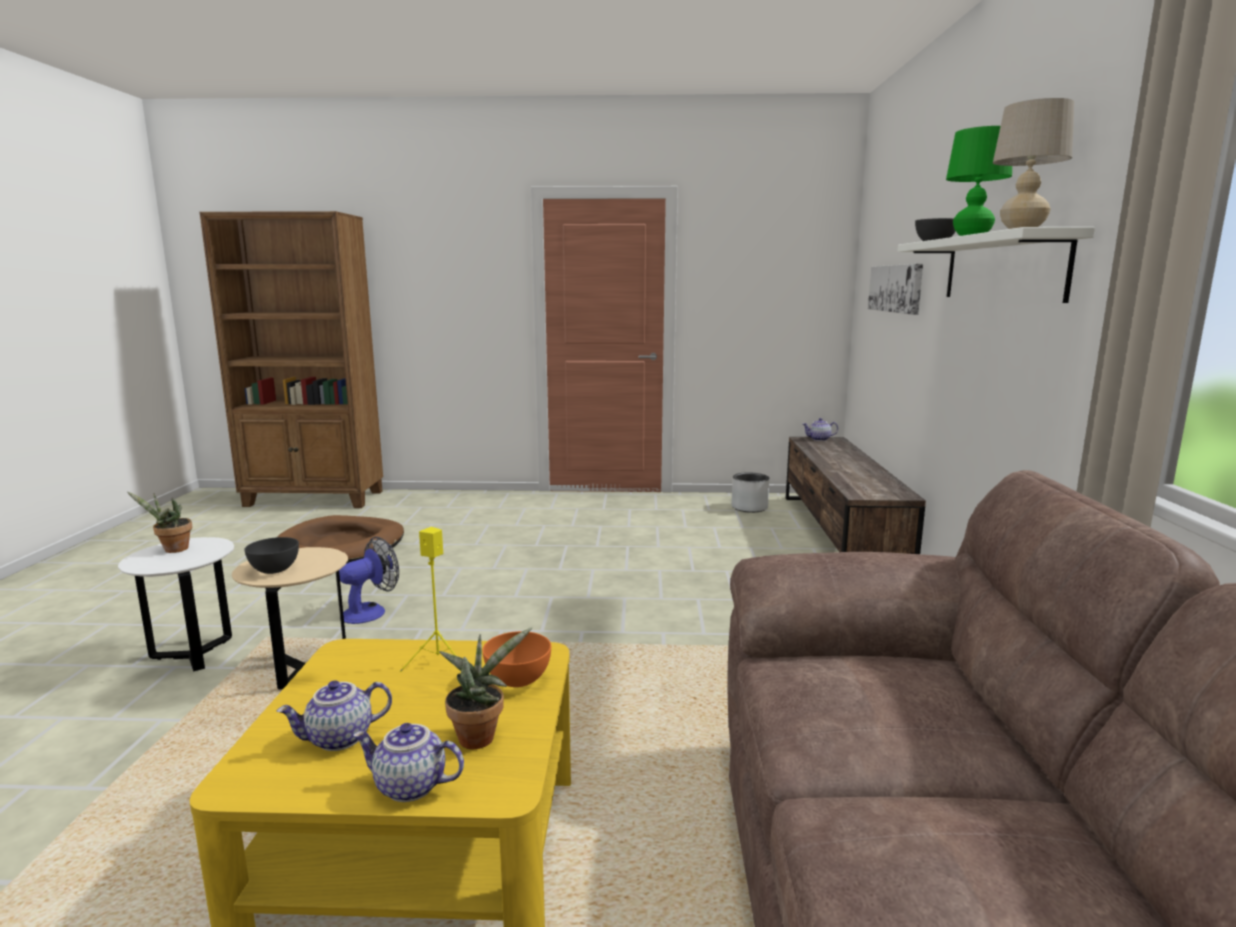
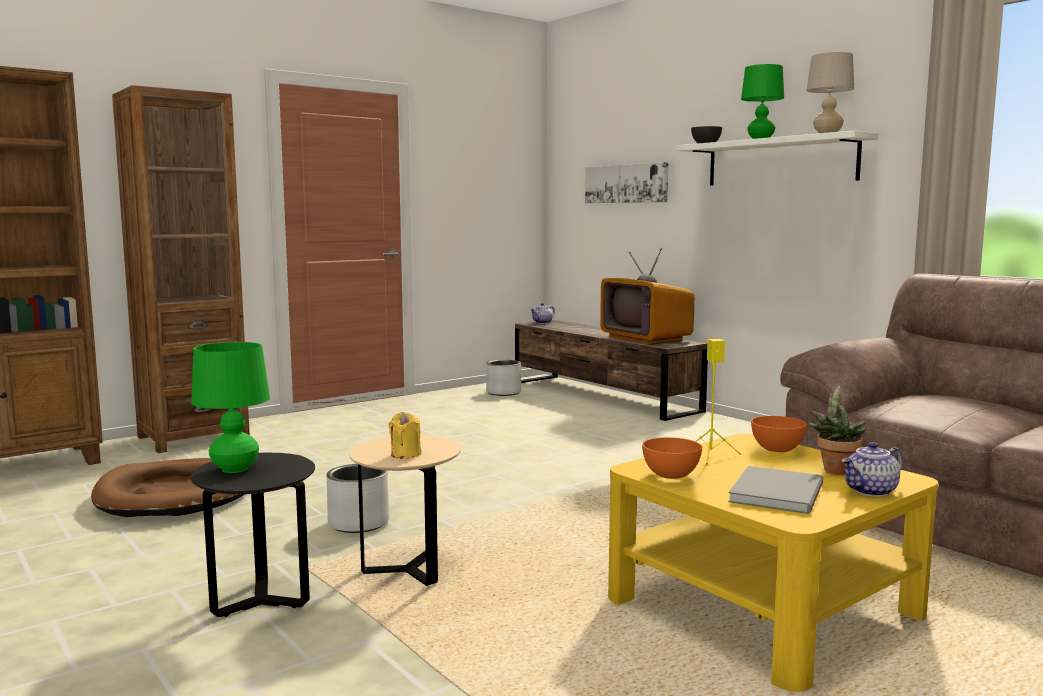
camera: 40 degrees left, 5 degrees down
white side table [118,537,234,672] -> black side table [191,453,315,617]
potted plant [127,492,193,553] -> green table lamp [191,342,270,473]
grey bowl [244,537,299,574] -> yellow candle [389,412,421,459]
teapot [277,681,392,751] -> grey book [728,466,823,514]
fan [339,537,399,624] -> grey planter [327,464,389,533]
none -> brown bookcase [112,85,250,453]
none -> television [600,248,695,345]
none -> orange bowl [642,437,702,479]

